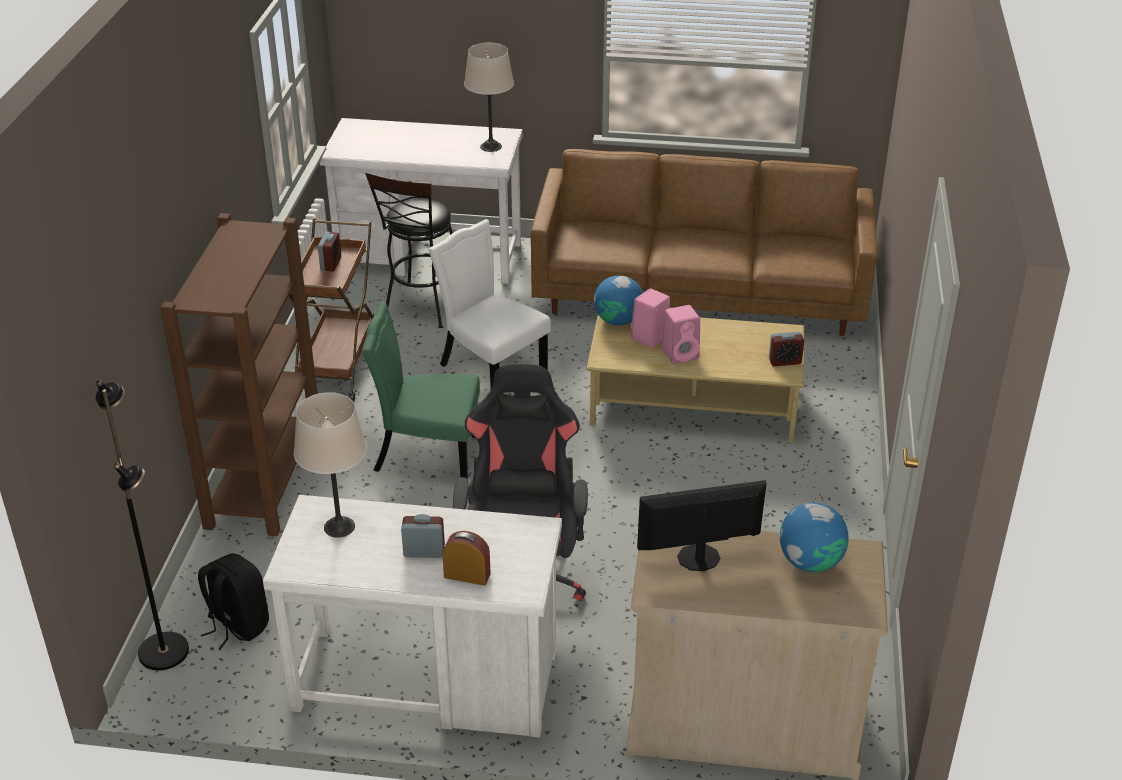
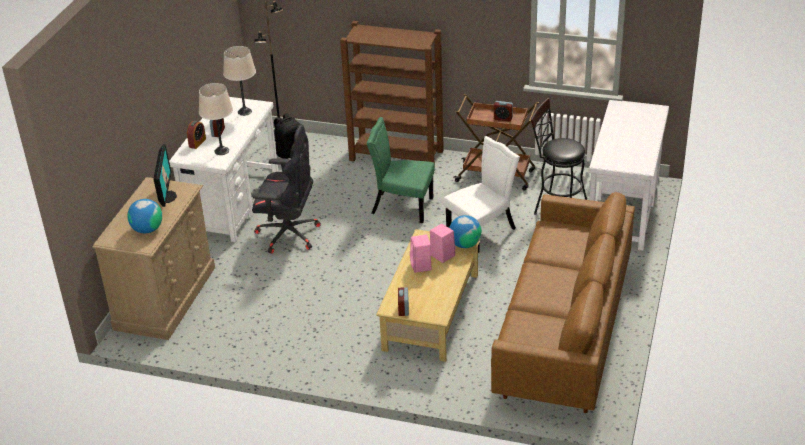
camera: 100 degrees right, 0 degrees up
green chair [362,302,480,479] -> green chair turned 90 degrees counterclockwise [367,117,435,223]
beige table lamp [464,43,514,152] -> beige table lamp moved to [199,83,233,155]

